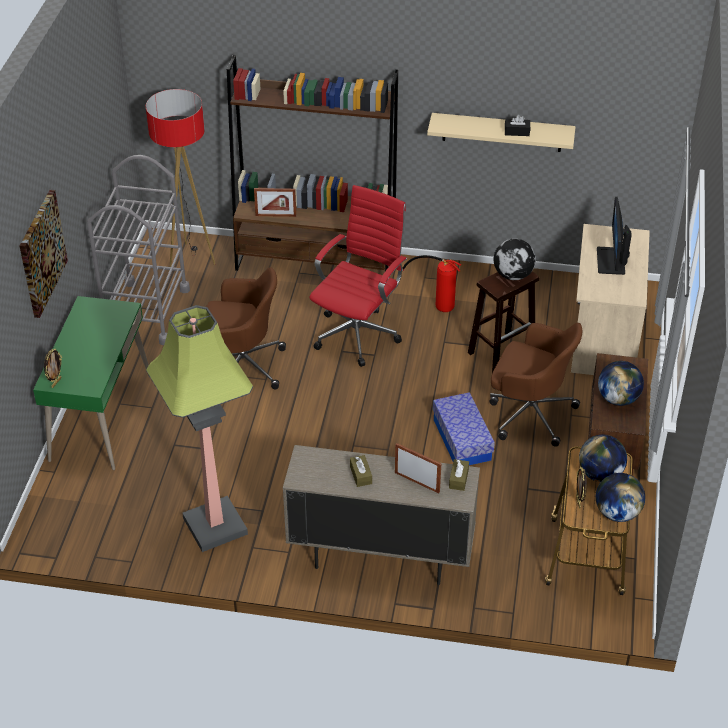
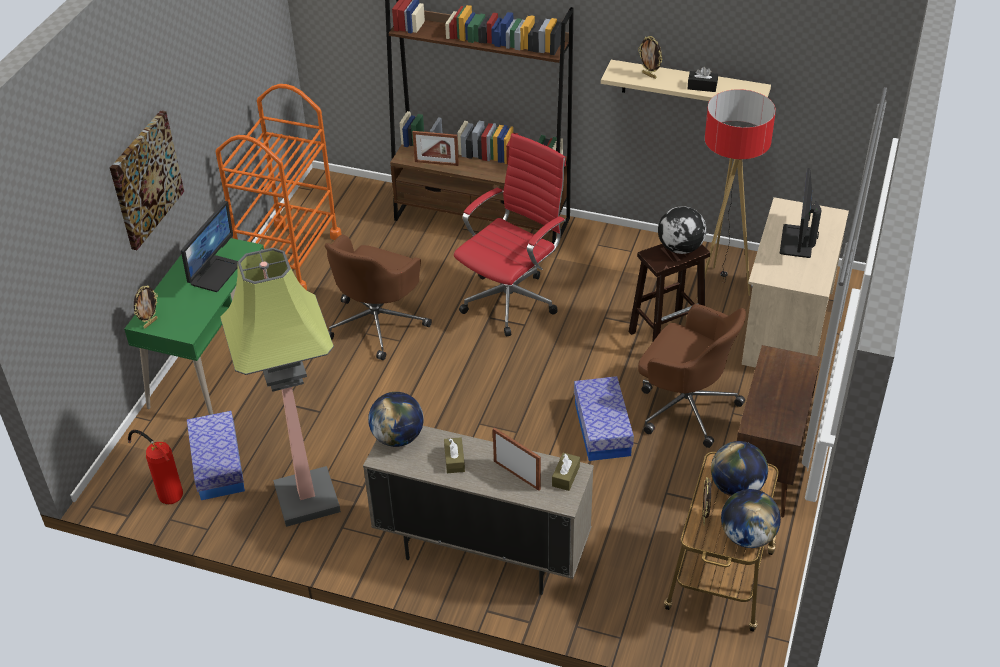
camera: 10 degrees right, 0 degrees up
grey cart [87,155,190,345] -> orange cart [216,84,342,290]
floor lamp [146,89,215,271] -> floor lamp moved to [697,89,776,300]
brown office chair [206,268,286,389] -> brown office chair turned 105 degrees clockwise [325,235,432,360]
fire extinguisher [402,255,461,312] -> fire extinguisher moved to [128,430,183,504]
globe [598,361,644,406] -> globe moved to [368,392,424,447]
none -> monitor [181,201,238,292]
none -> storage box [187,411,245,500]
none -> picture frame [638,36,663,79]

